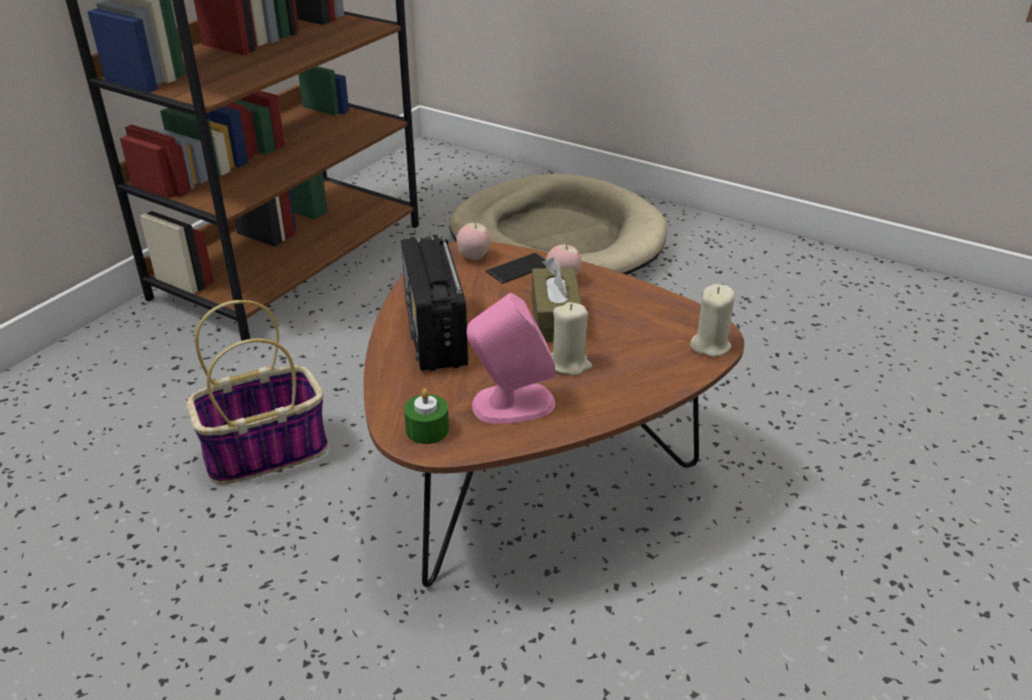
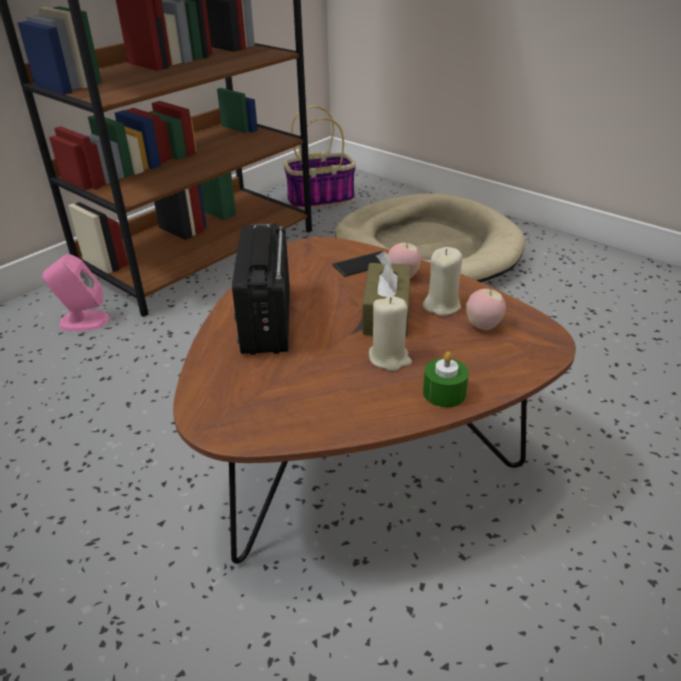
camera: 10 degrees right, 0 degrees up
basket [187,300,328,485] -> basket moved to [283,106,356,210]
green candle [404,388,449,444] -> green candle moved to [423,352,469,407]
apple [456,222,491,260] -> apple moved to [466,289,506,330]
pink speaker [466,293,555,424] -> pink speaker moved to [42,254,109,331]
beige candle [690,284,735,357] -> beige candle moved to [423,247,463,316]

